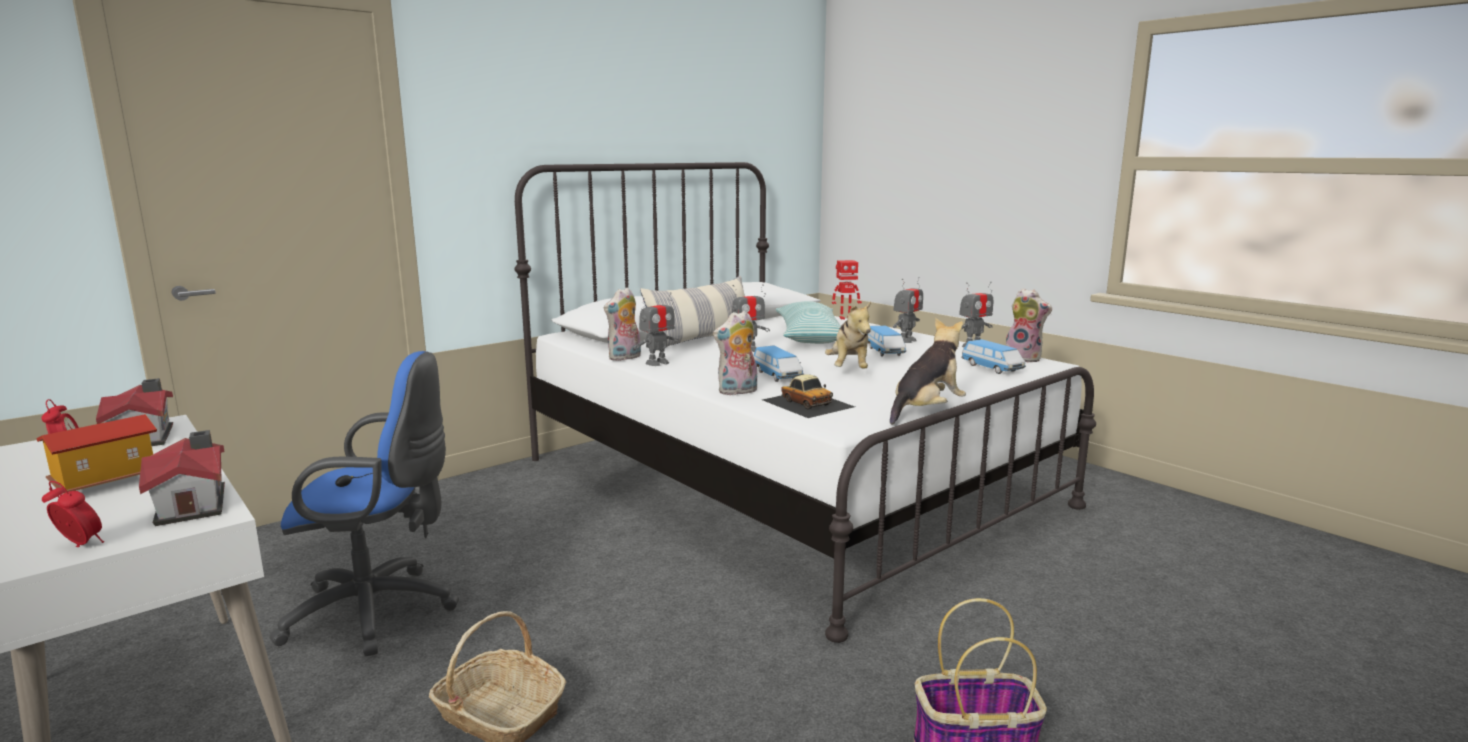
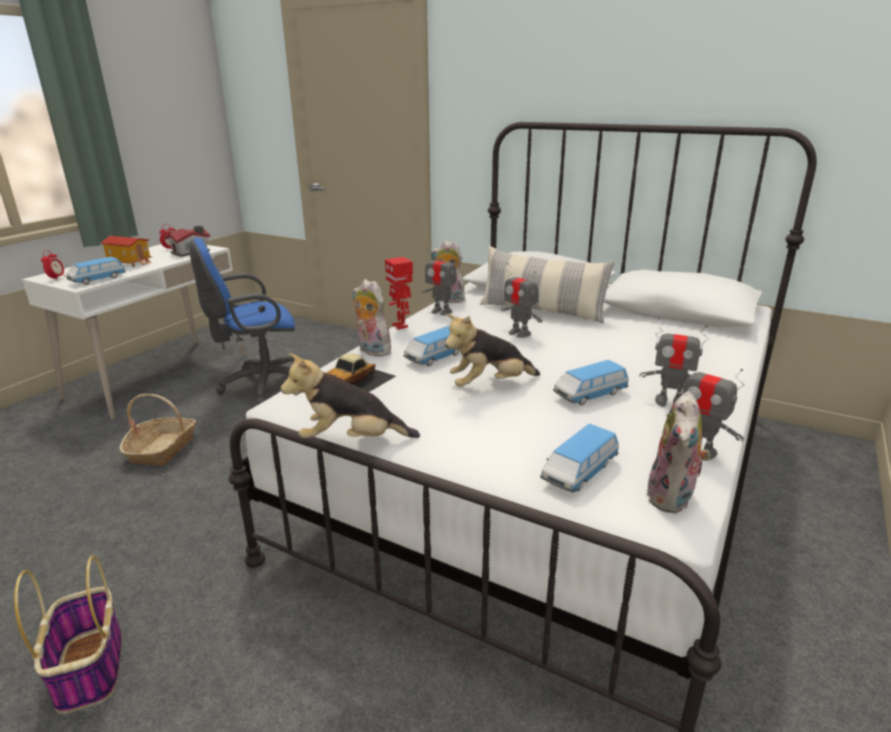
camera: 70 degrees right, 10 degrees up
toy house [139,430,225,526] -> toy car [66,257,126,285]
blue office chair [270,351,459,656] -> blue office chair turned 90 degrees clockwise [189,238,295,405]
pillow [776,301,841,344] -> none
toy robot [832,260,862,320] -> toy robot moved to [385,257,413,330]
plush toy [890,318,966,425] -> plush toy turned 150 degrees clockwise [281,353,420,438]

